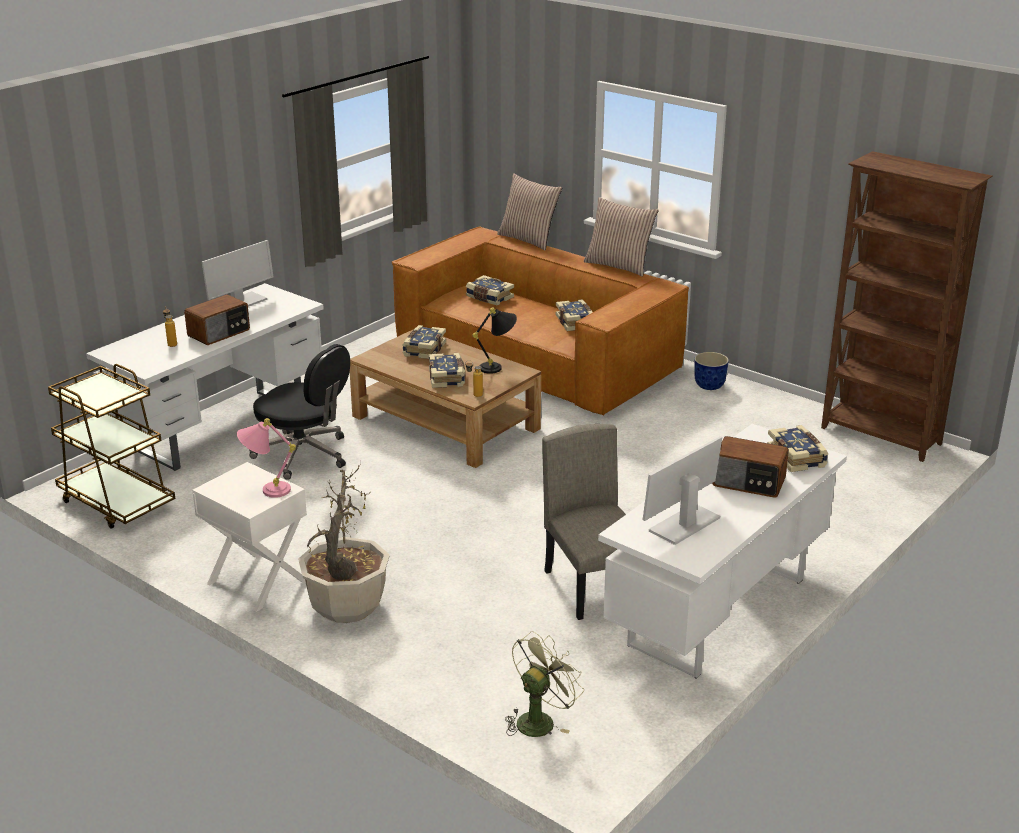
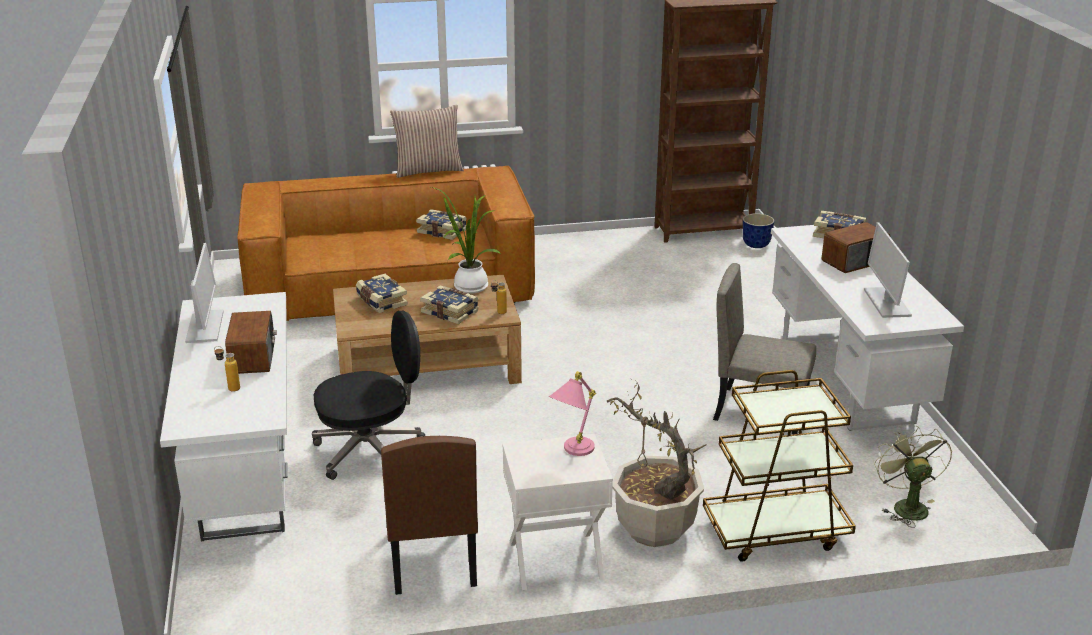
camera: 50 degrees left, 0 degrees up
brown cart [48,364,175,529] -> brown cart moved to [703,370,856,562]
book [466,275,514,305] -> none
black table lamp [472,307,517,374] -> potted plant [431,187,501,294]
pillow [497,173,562,251] -> none
planter [694,352,729,390] -> planter moved to [743,213,774,248]
none -> brown chair [381,436,478,595]

